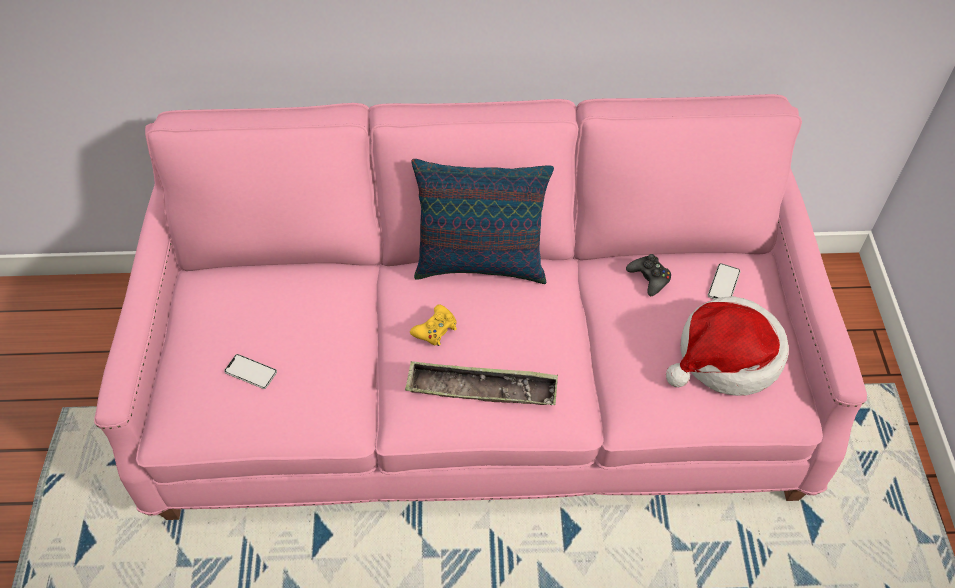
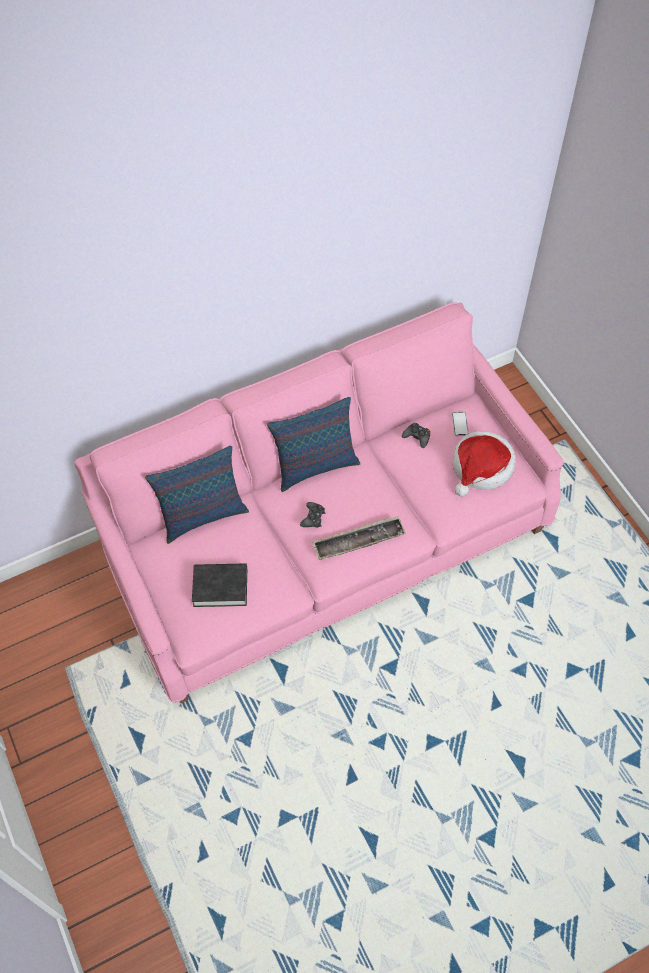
camera: 25 degrees left, 5 degrees up
phone [224,354,277,389] -> black book [192,563,247,607]
yellow game controller [410,304,457,346] -> black game controller [300,502,325,527]
none -> blue pillow [145,446,249,544]

